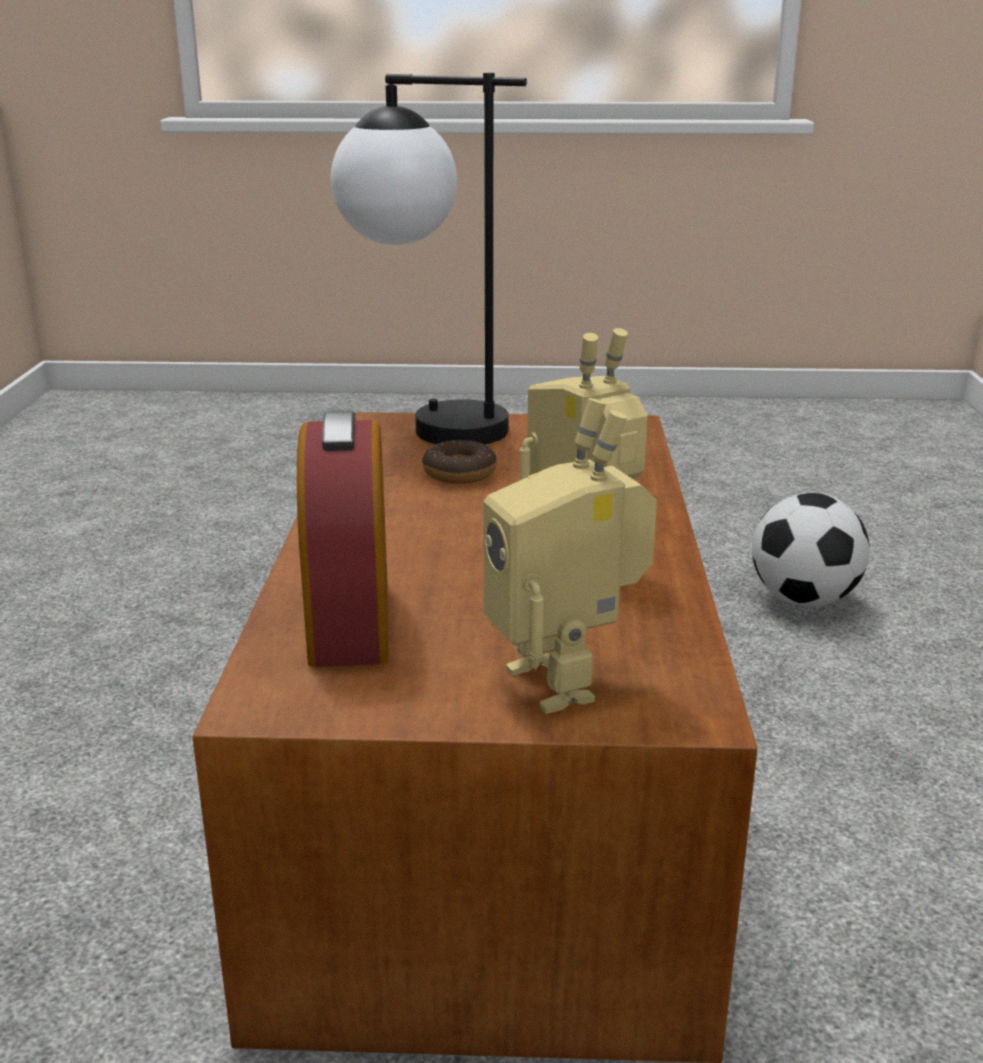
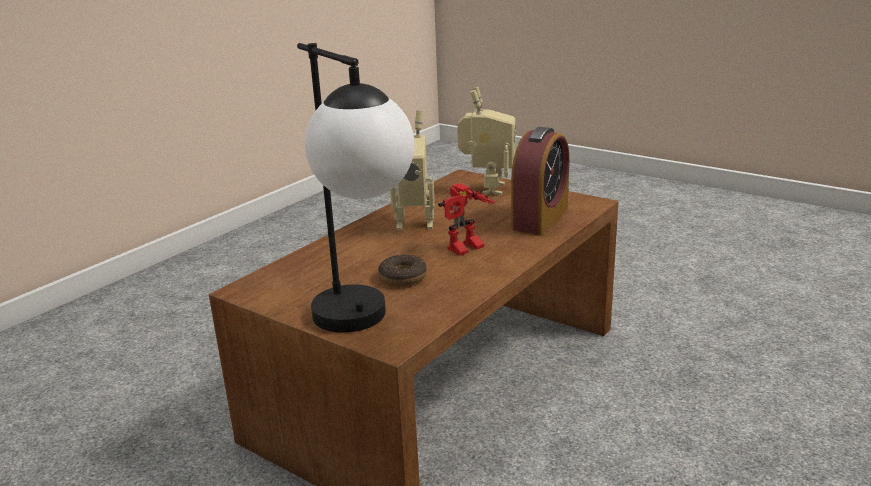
camera: 145 degrees left, 0 degrees up
football [752,493,870,606] -> none
none -> toy robot [438,183,495,255]

